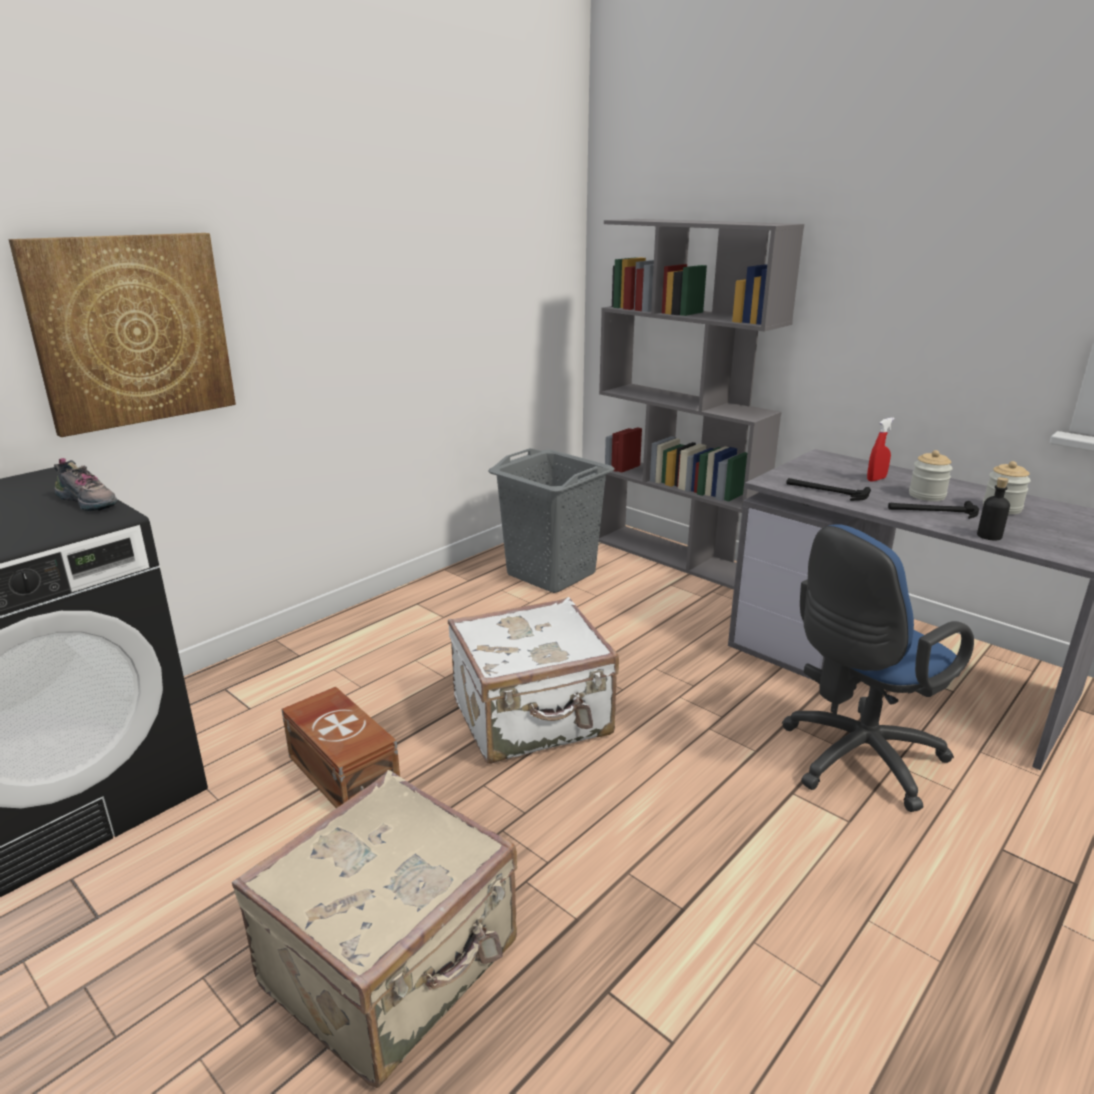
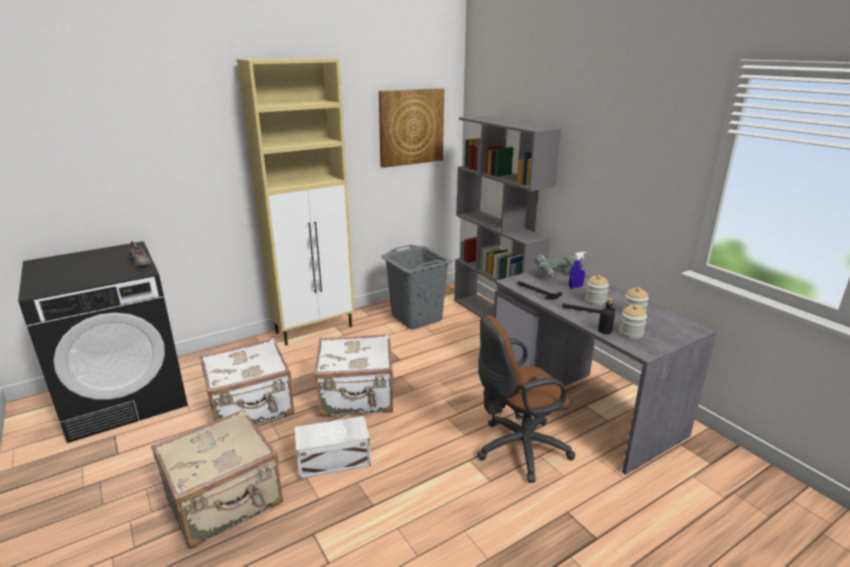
camera: 15 degrees right, 0 degrees up
picture [9,233,236,437] -> picture moved to [379,88,444,168]
brown storage box [282,687,400,808] -> white suitcase [200,338,294,424]
blue office chair [782,524,974,812] -> brown office chair [477,315,575,483]
red spray bottle [867,417,895,482] -> blue spray bottle [569,252,586,288]
none -> beige cabinet [237,58,355,345]
none -> white storage box [295,416,371,479]
none -> power drill [534,254,583,278]
none -> jar [619,305,647,339]

